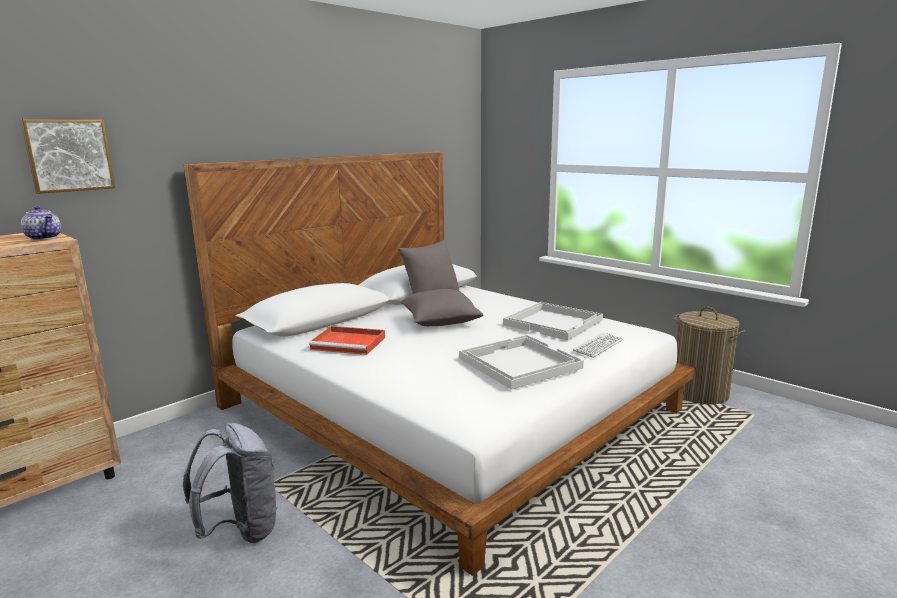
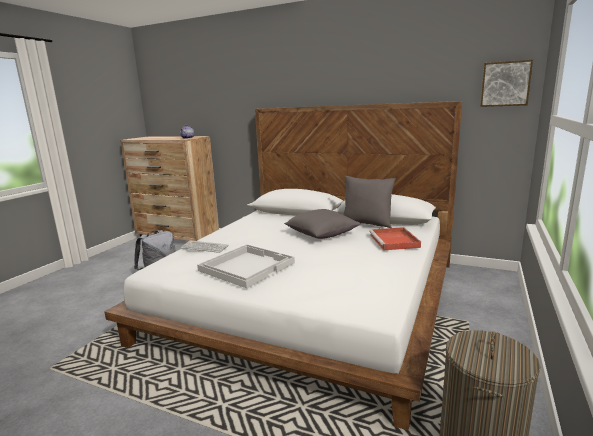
camera: 70 degrees right, 0 degrees up
picture [20,119,115,194] -> picture moved to [480,60,533,107]
red tray [309,326,385,355] -> red tray moved to [369,227,421,250]
white tray [503,302,603,340] -> none
keyboard [573,332,623,358] -> keyboard moved to [180,240,229,253]

